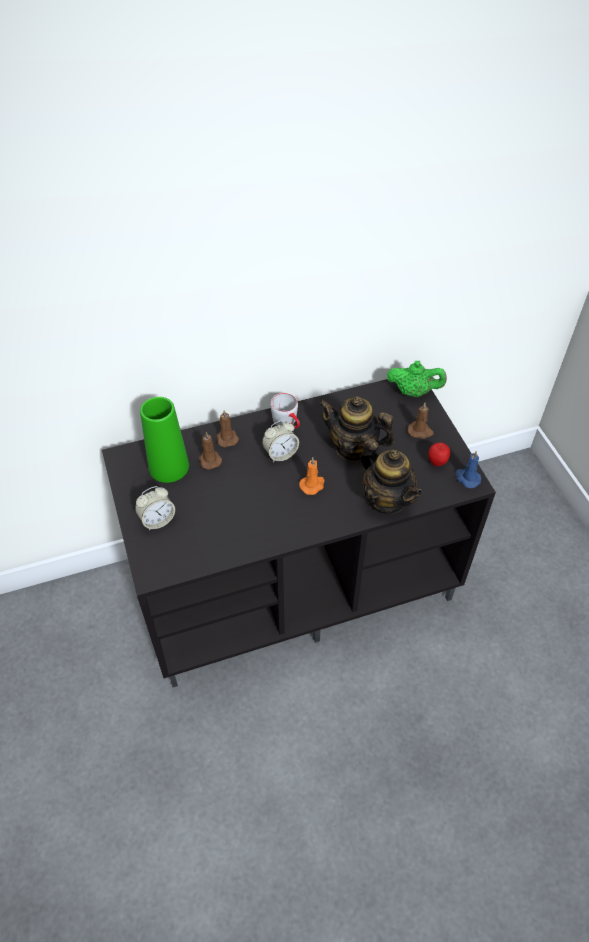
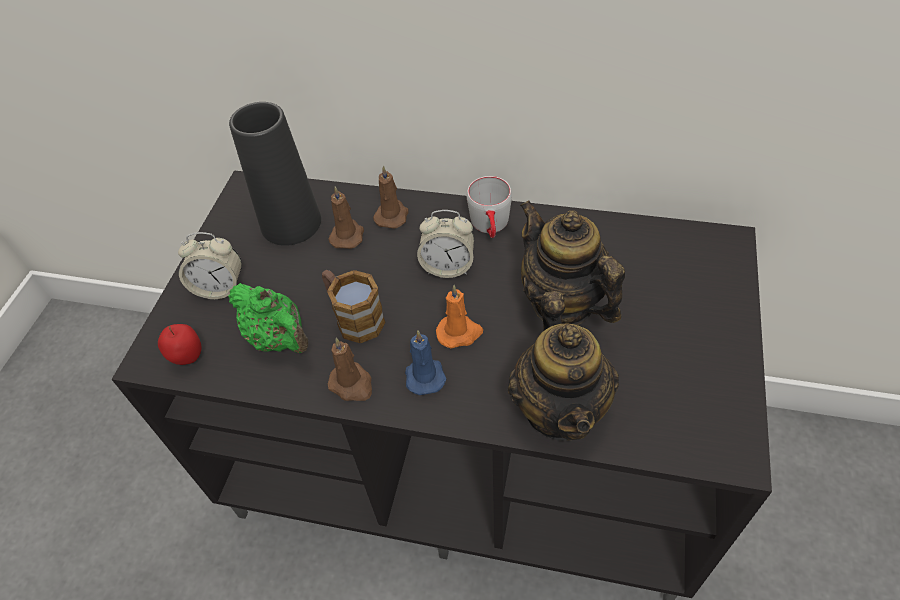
camera: 35 degrees right, 0 degrees up
green vase [140,397,189,483] -> black vase [229,102,321,246]
green teapot [387,361,447,397] -> green teapot moved to [228,283,308,353]
brown candle [408,403,434,439] -> brown candle moved to [328,338,372,401]
apple [428,442,450,466] -> apple moved to [158,324,201,365]
blue candle [456,450,481,488] -> blue candle moved to [405,330,447,395]
none -> mug [322,270,385,343]

